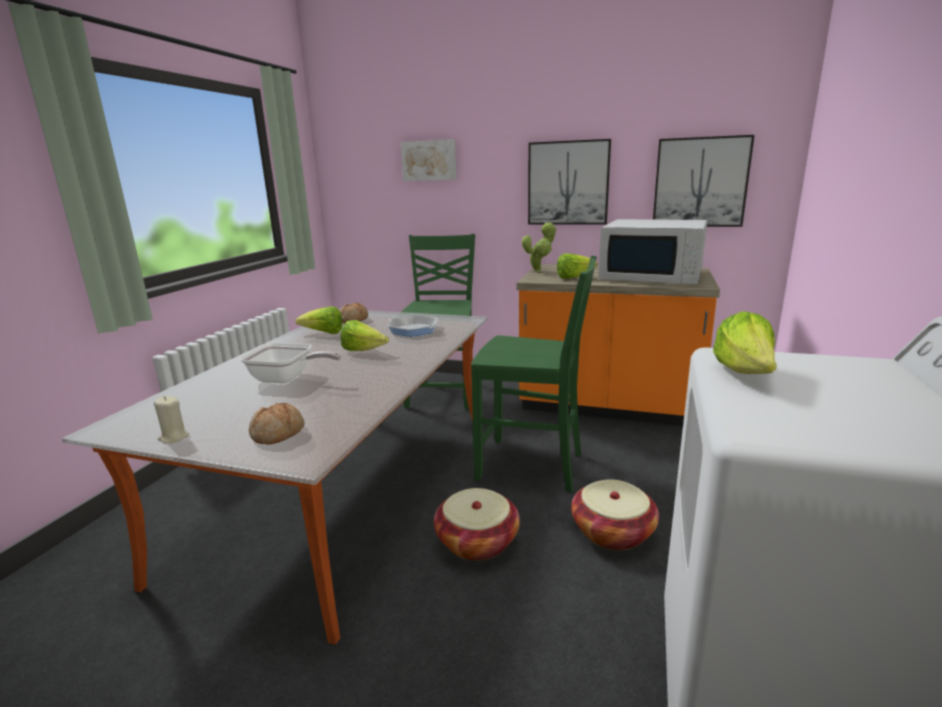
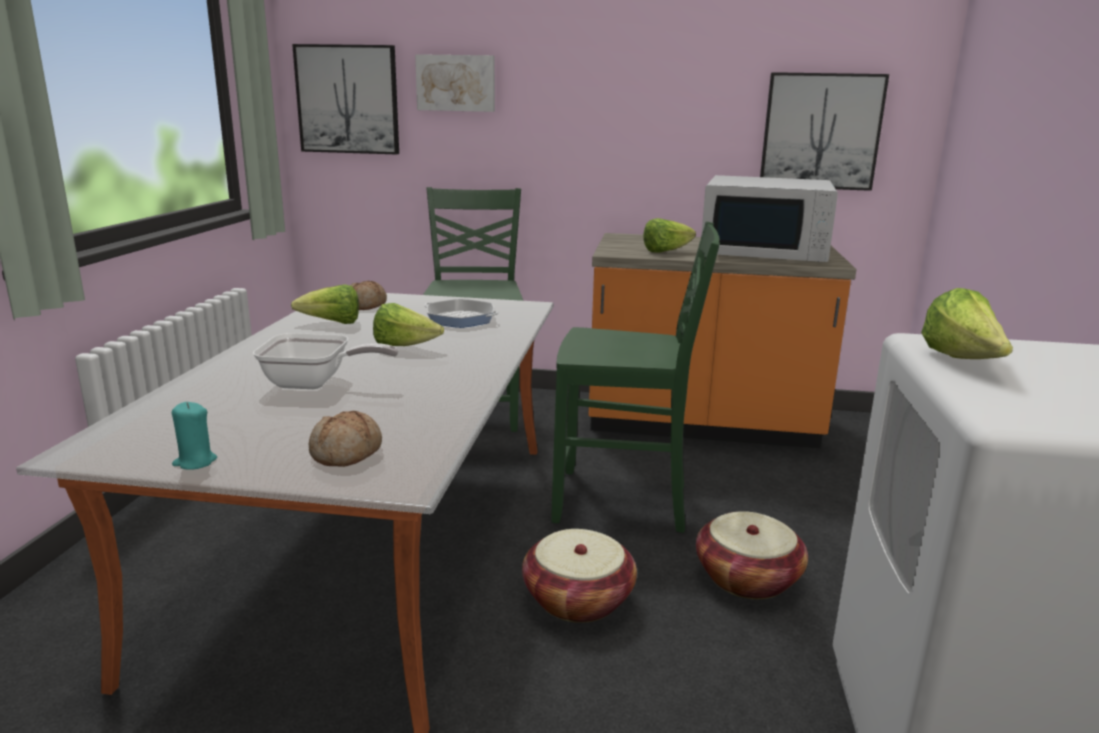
camera: 10 degrees left, 0 degrees up
beige candle [154,395,190,444] -> turquoise candle [172,402,217,470]
potted plant [522,222,556,272] -> none
picture [528,139,611,224] -> picture moved to [292,44,399,154]

